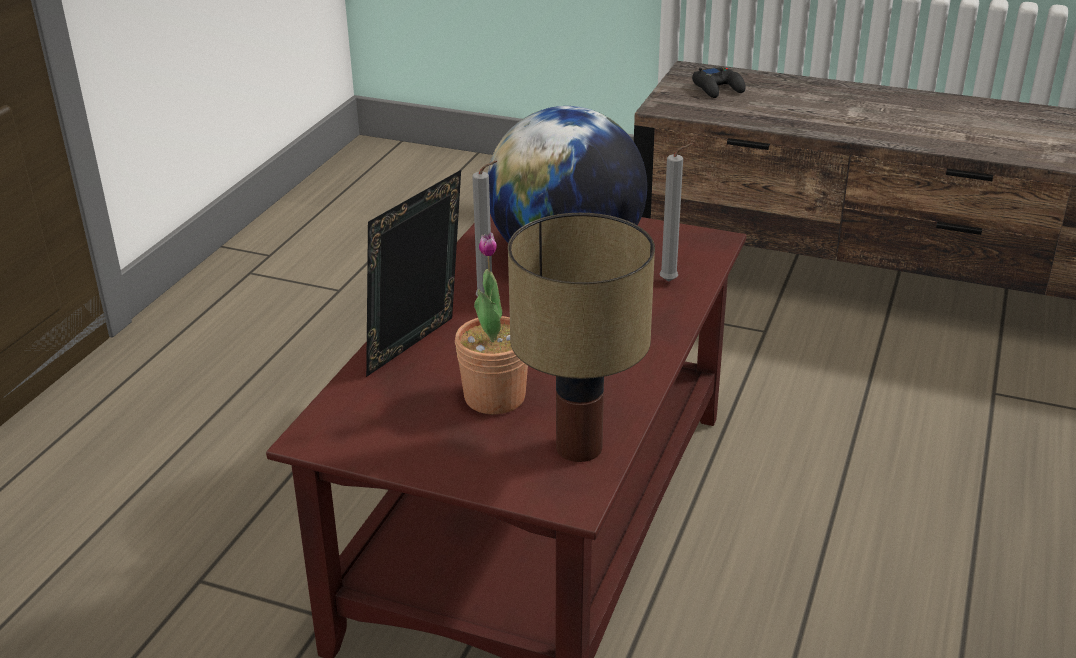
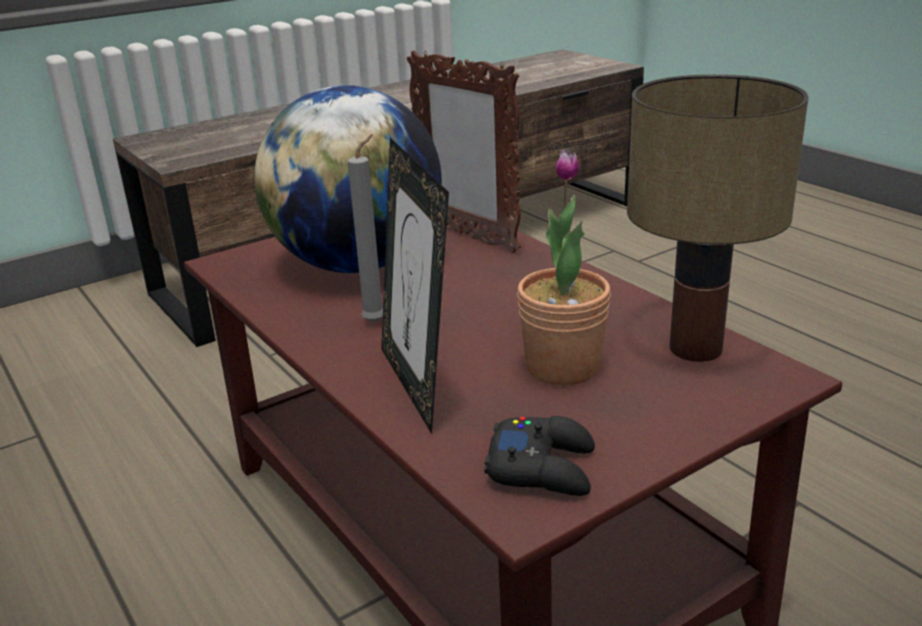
camera: 55 degrees left, 5 degrees down
grey candle [659,143,693,282] -> picture frame [407,50,521,253]
black game controller [692,67,746,98] -> black game controller moved to [484,416,595,496]

